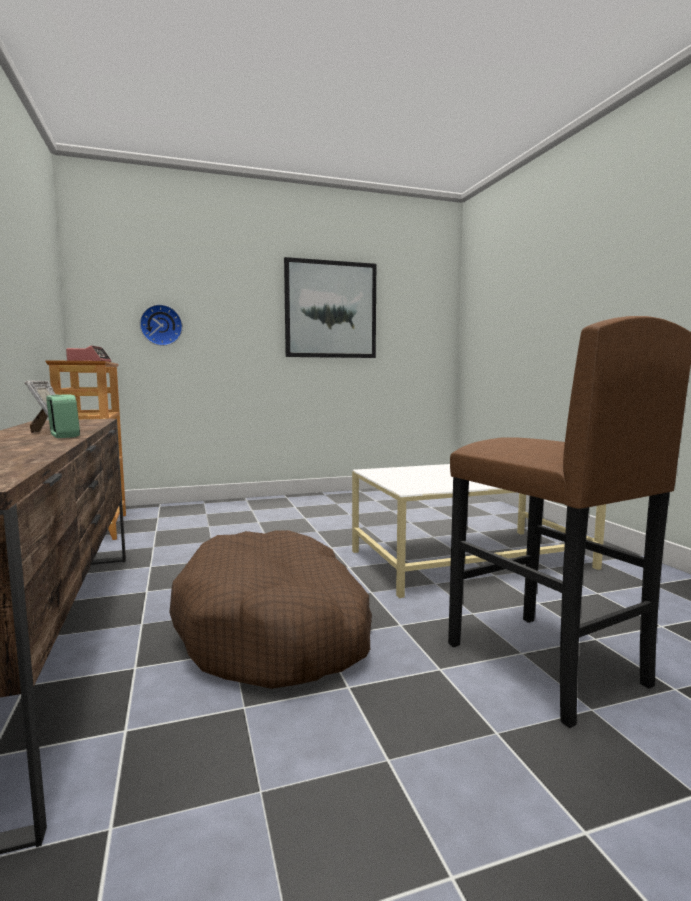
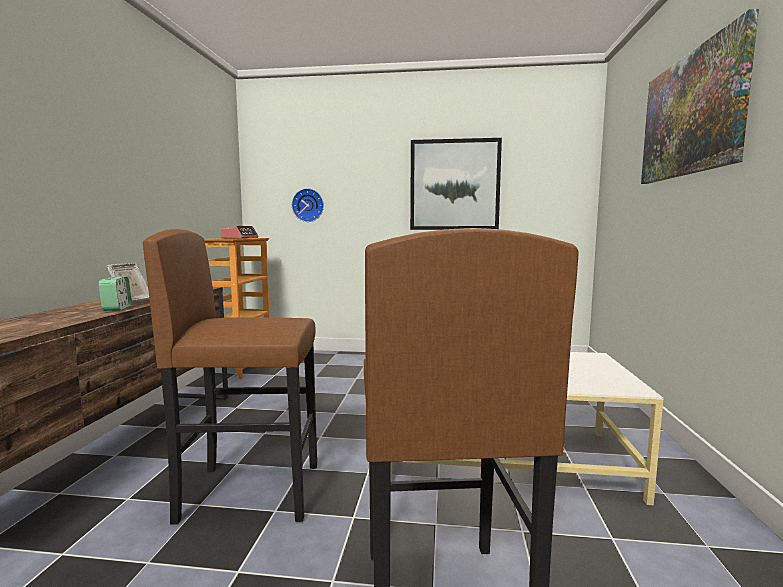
camera: 25 degrees right, 0 degrees up
brown dog bed [169,530,372,689] -> brown stool [143,229,317,525]
none -> picture [641,9,759,184]

